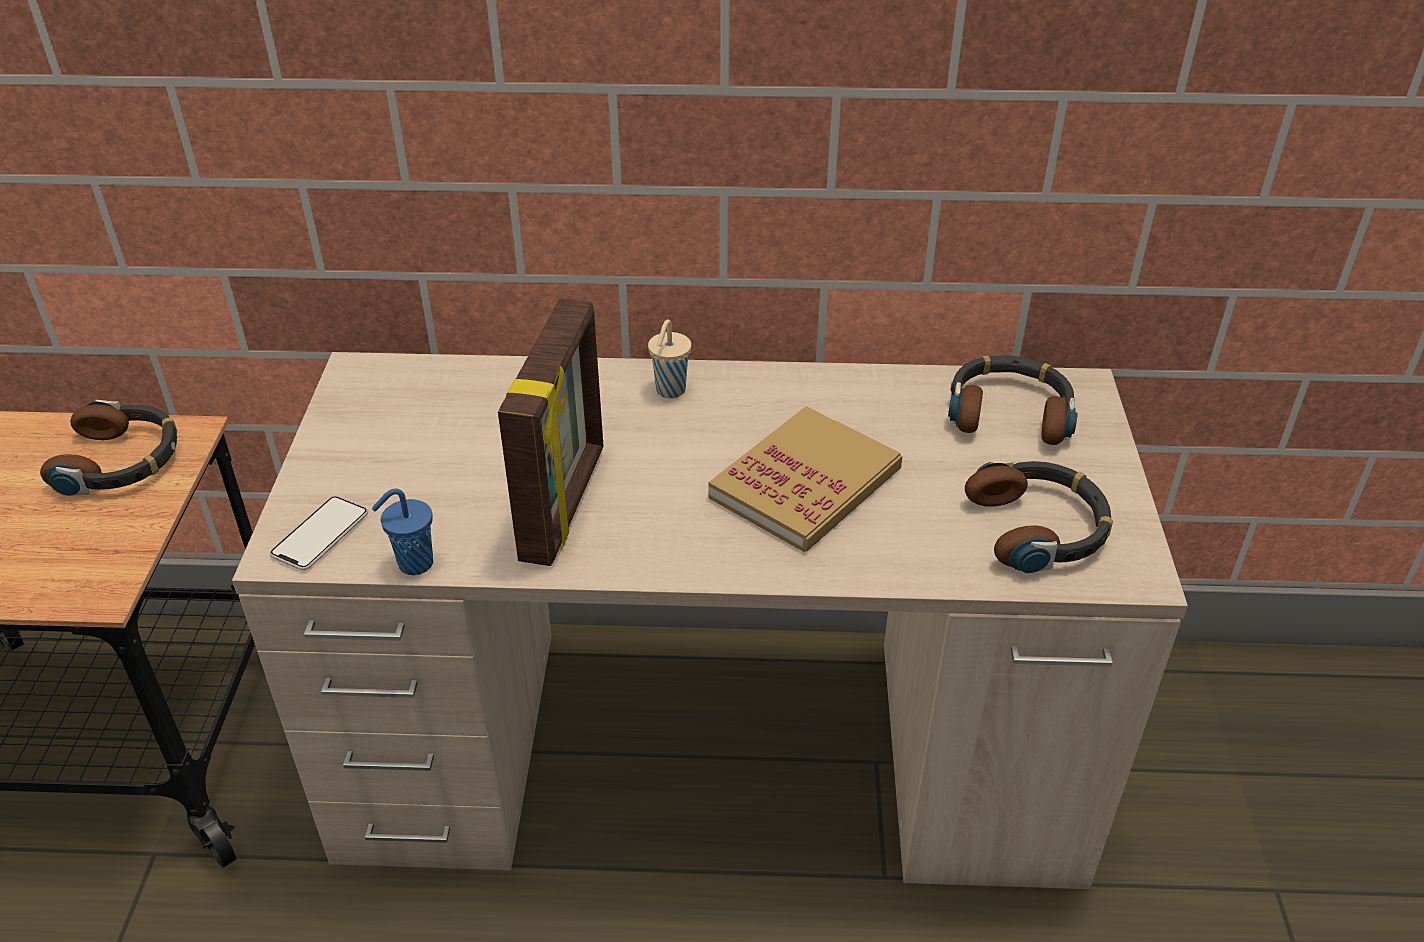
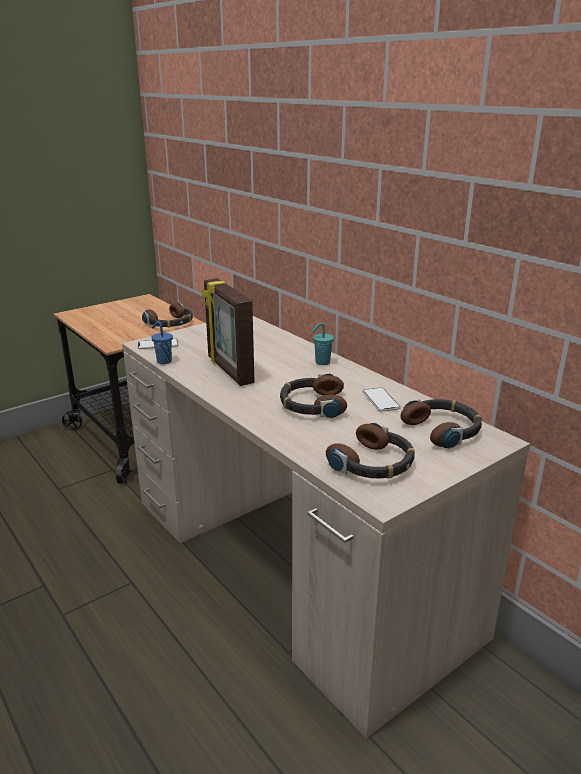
camera: 50 degrees right, 15 degrees down
picture frame [498,298,604,566] -> picture frame turned 90 degrees clockwise [202,278,255,386]
beige cup [648,320,691,398] -> turquoise cup [312,323,334,365]
book [709,406,903,552] -> headphones [280,373,347,419]
none -> phone [362,387,401,412]

